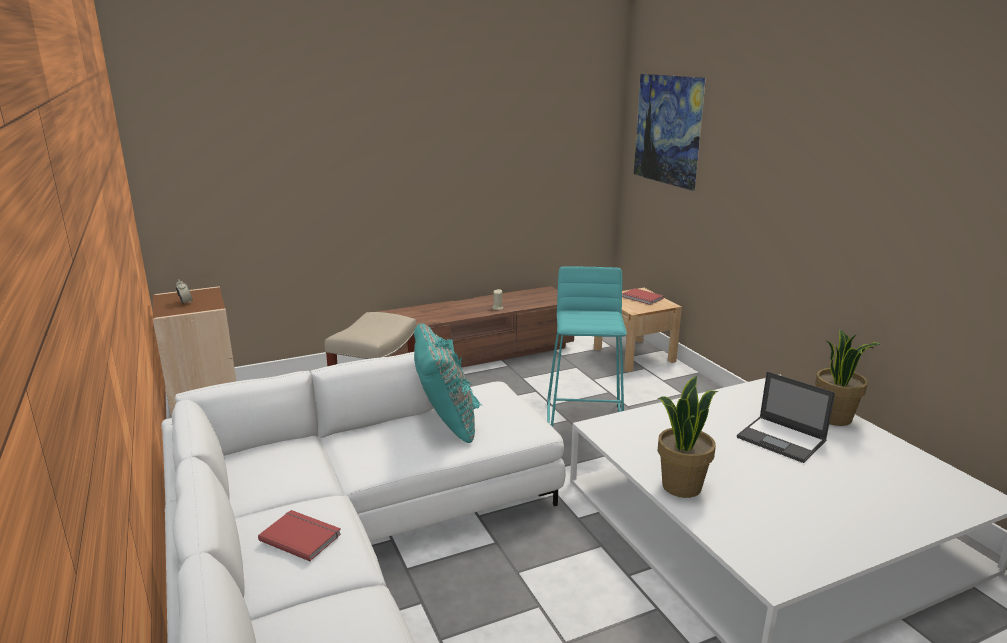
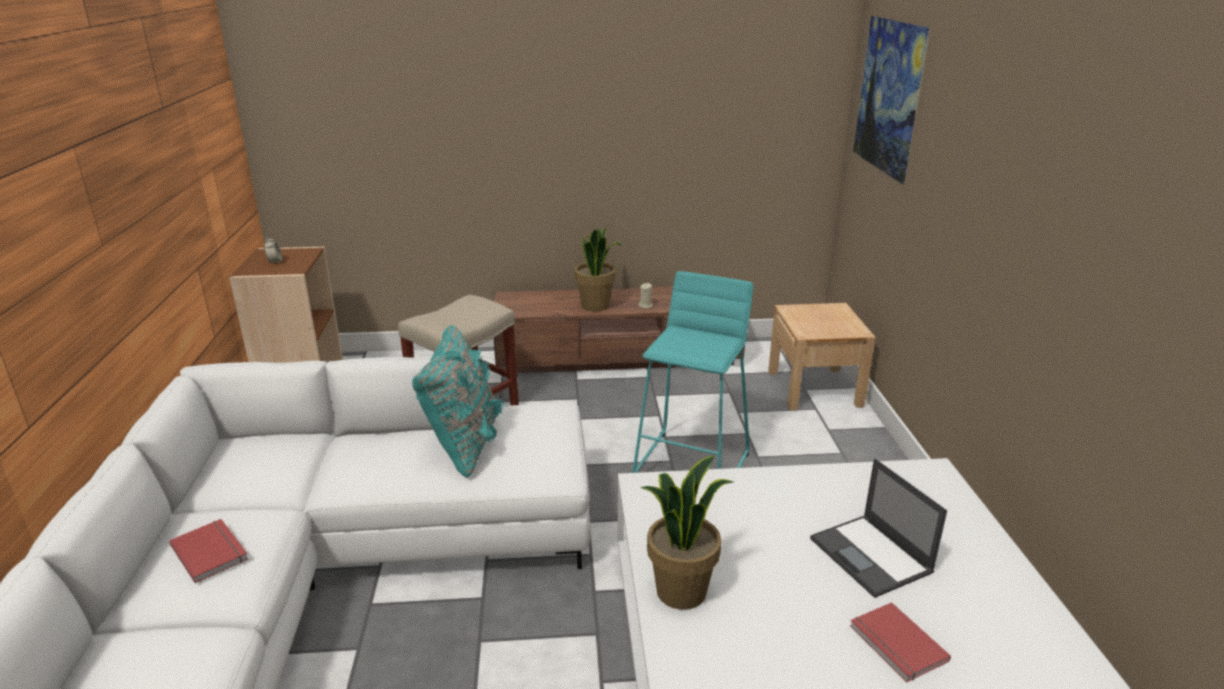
camera: 20 degrees right, 5 degrees up
red book [622,288,664,305] -> red book moved to [850,602,951,682]
potted plant [815,329,880,426] -> potted plant moved to [575,227,622,311]

